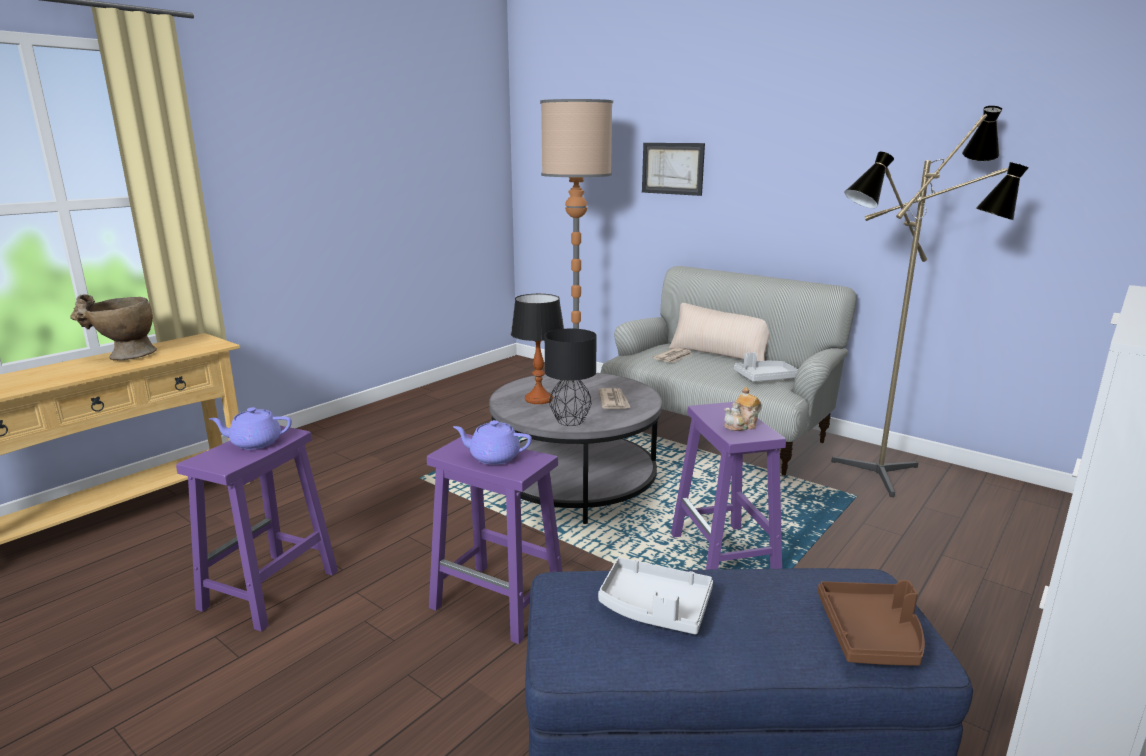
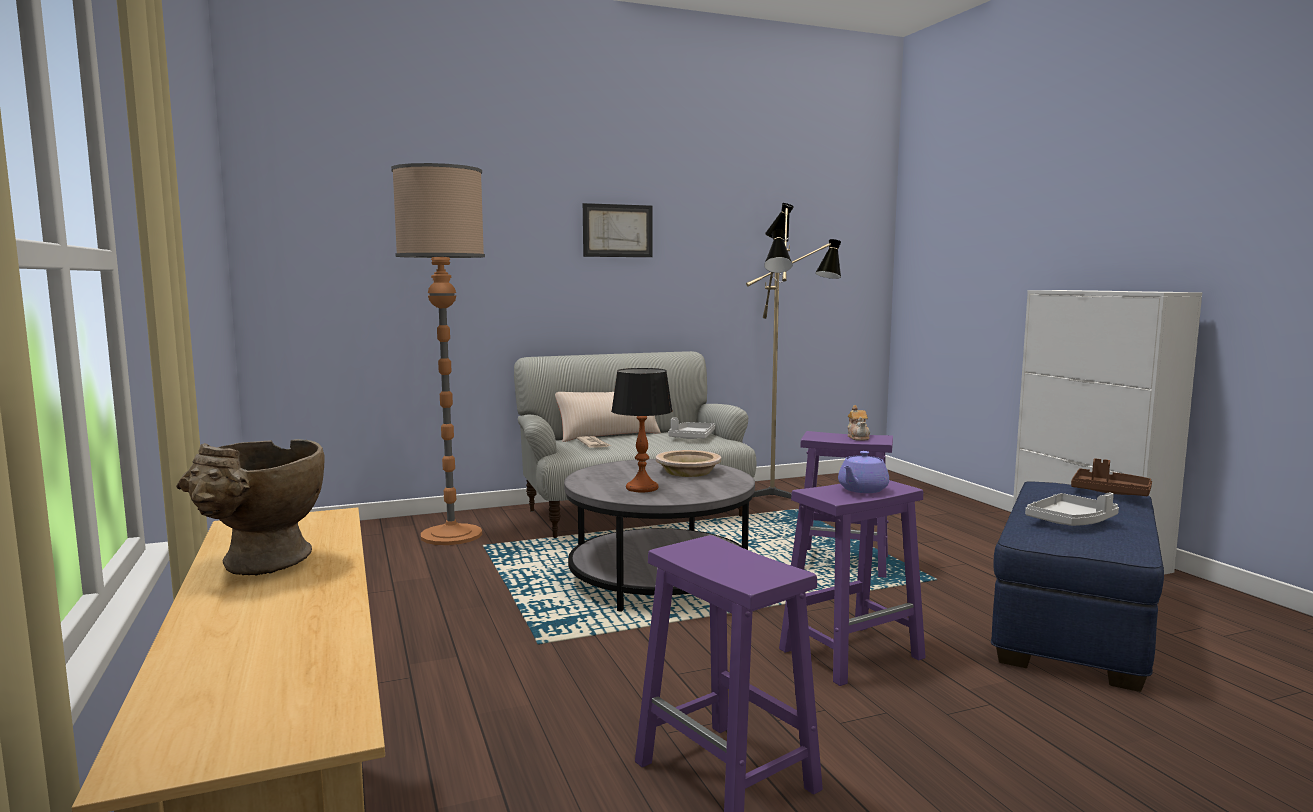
camera: 60 degrees left, 10 degrees down
purple teapot [209,407,292,449] -> none
black table lamp [545,329,597,426] -> none
newspaper [599,388,631,409] -> beige bowl [656,450,721,477]
picture [642,143,705,196] -> picture moved to [583,203,653,257]

